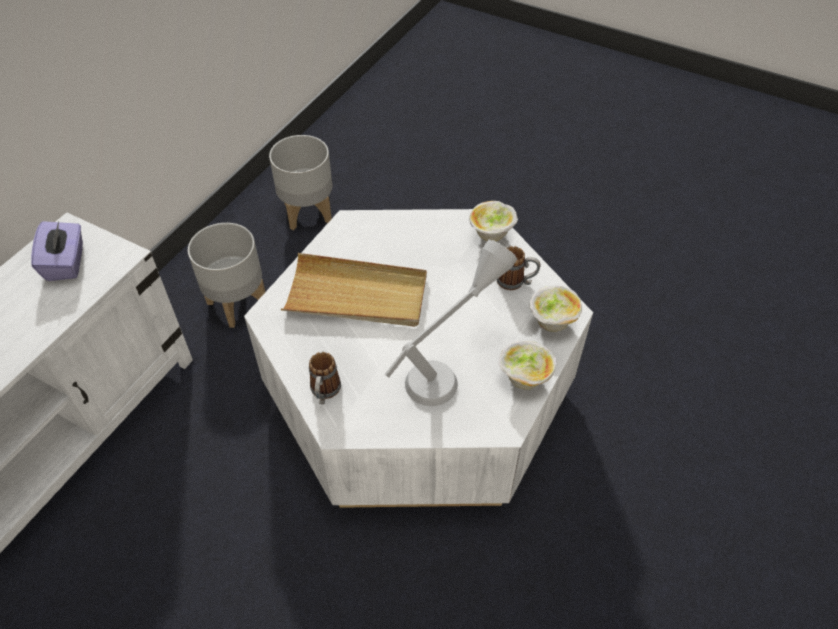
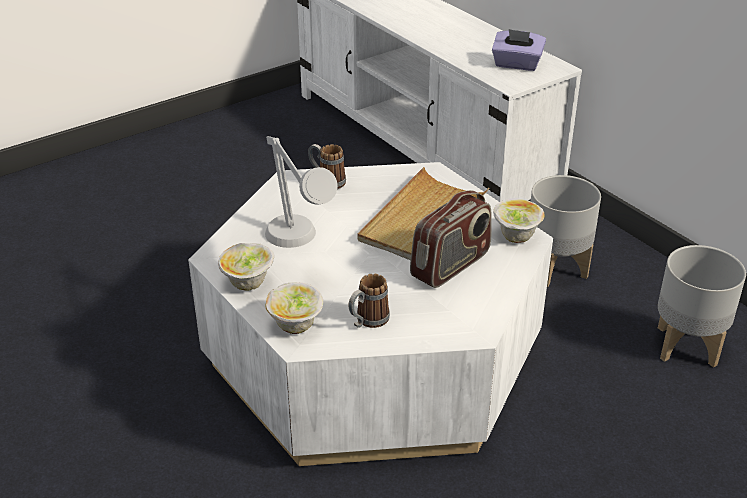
camera: 115 degrees right, 15 degrees down
bowl [469,201,518,241] -> bowl moved to [493,198,545,243]
none -> radio [410,190,492,288]

